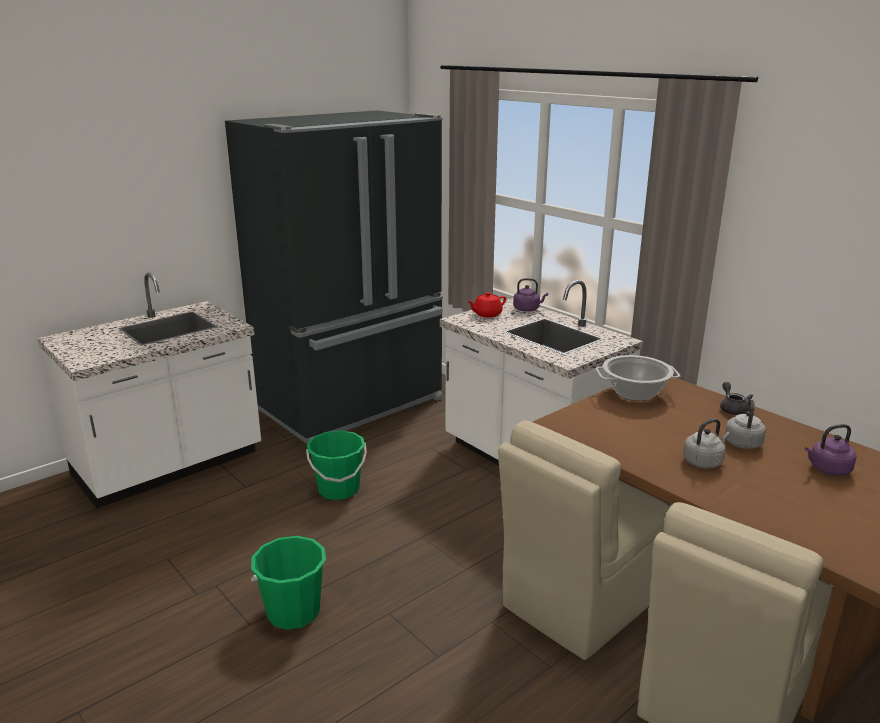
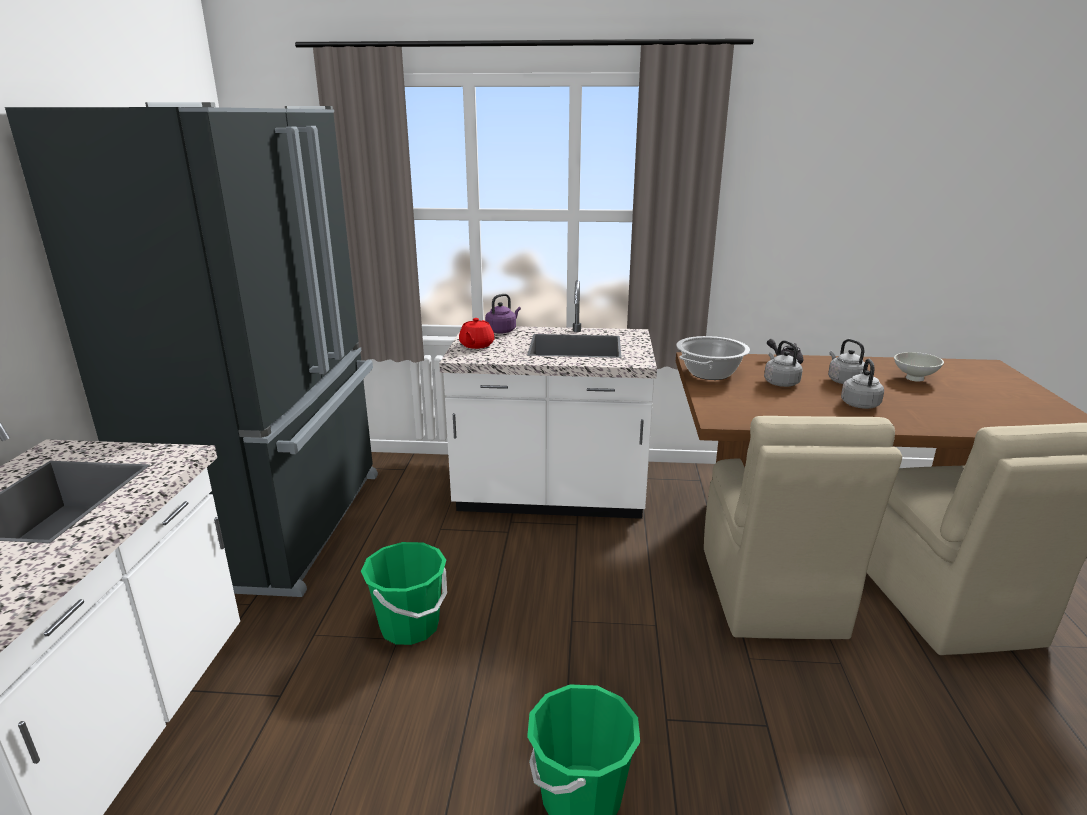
camera: 45 degrees left, 0 degrees up
purple kettle [805,424,857,476] -> white bowl [894,352,944,382]
none -> grey kettle [764,340,803,387]

